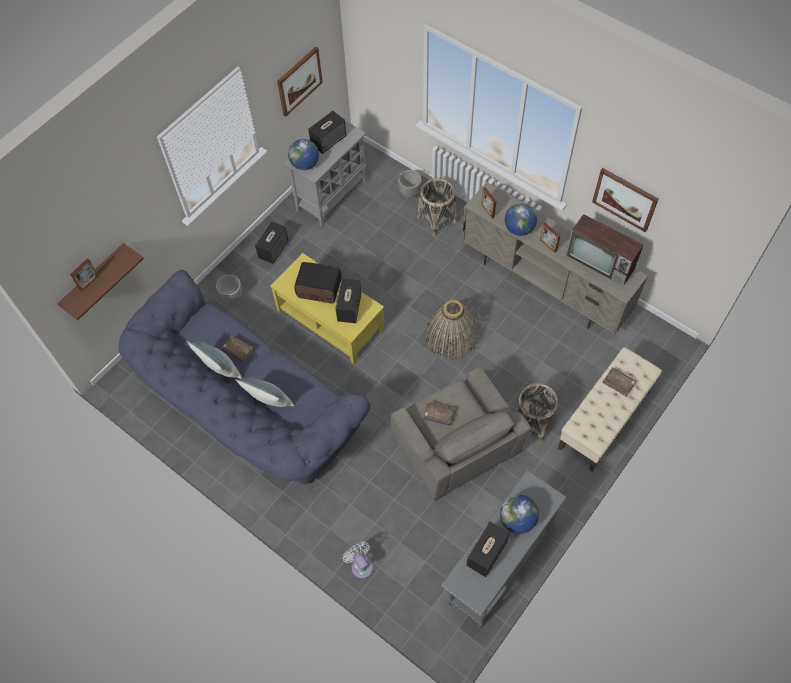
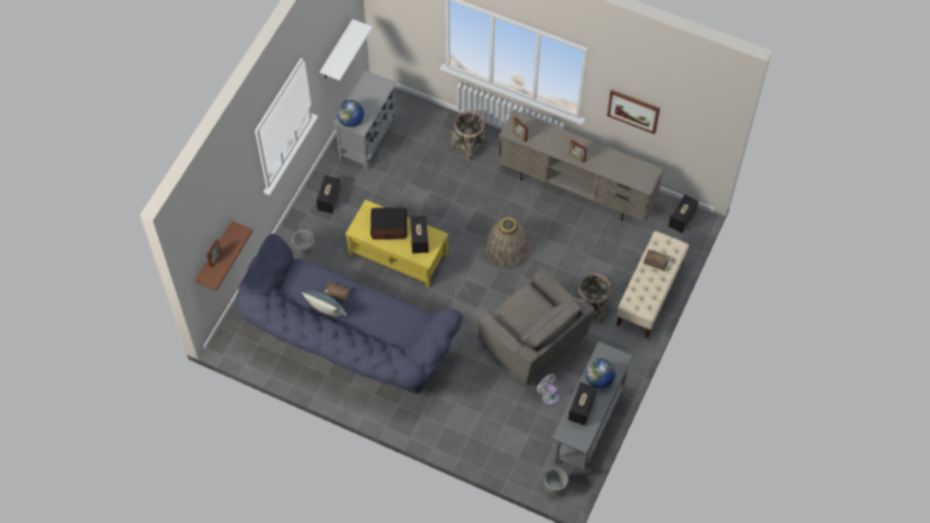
camera: 15 degrees left, 0 degrees up
pillow [235,378,294,407] -> none
picture [277,47,323,117] -> white shelf [320,19,373,81]
speaker [308,111,346,154] -> speaker moved to [668,194,698,233]
white fan [343,542,373,579] -> white fan moved to [537,374,560,406]
planter [398,170,422,198] -> planter moved to [544,468,568,495]
brown book [424,401,455,426] -> none
globe [505,203,537,236] -> none
television [566,214,643,286] -> none

